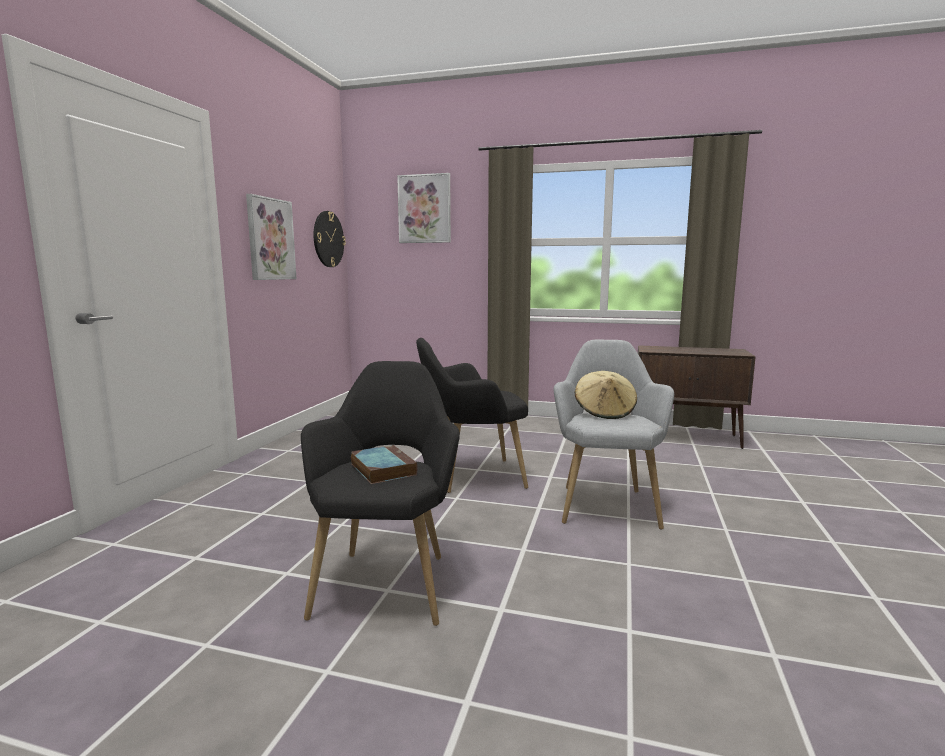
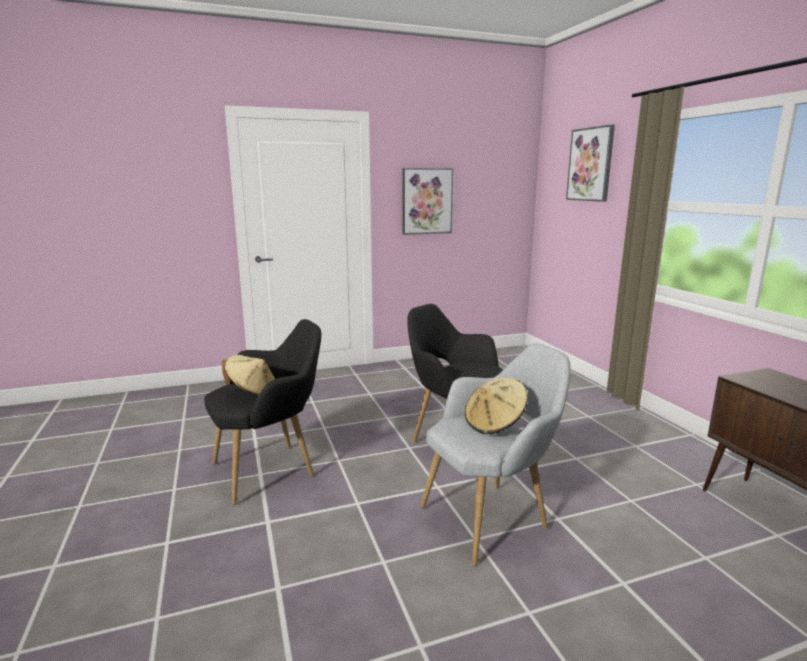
camera: 55 degrees right, 5 degrees up
wall clock [314,211,346,267] -> none
book [351,445,417,484] -> beige hat [222,355,276,396]

